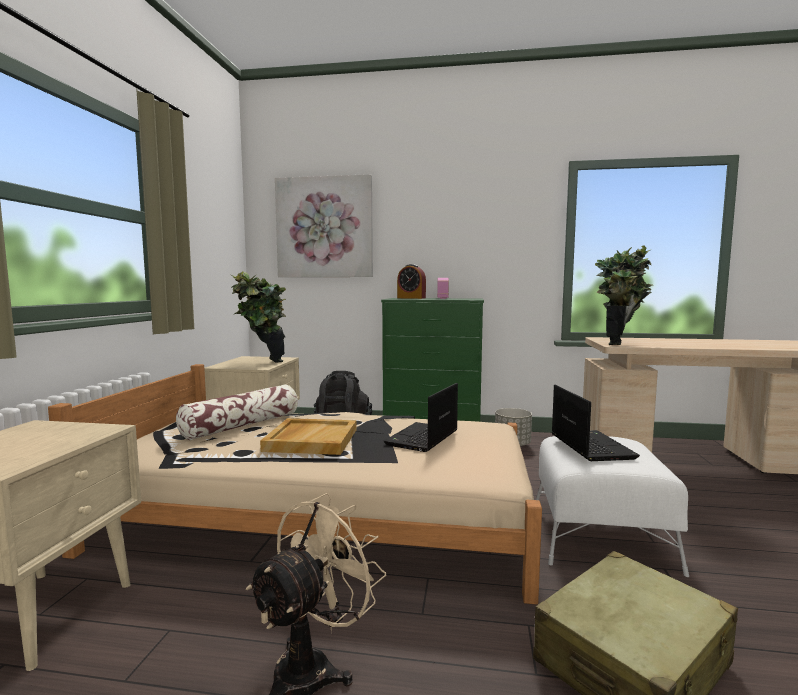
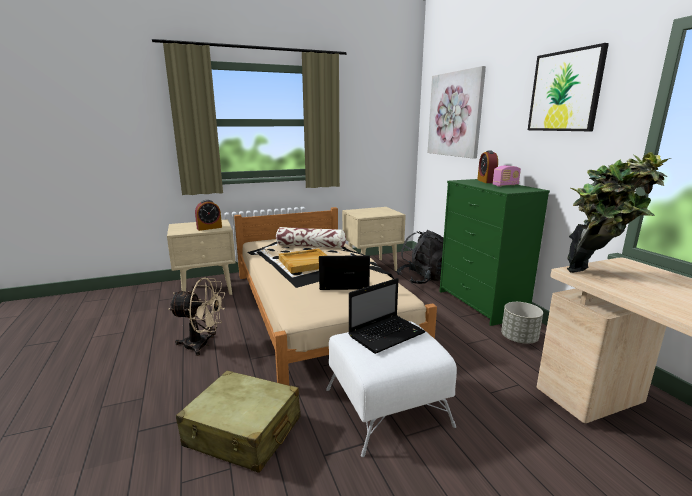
camera: 60 degrees right, 10 degrees up
potted plant [231,271,286,363] -> none
none -> alarm clock [195,200,222,231]
none -> picture [528,43,609,131]

